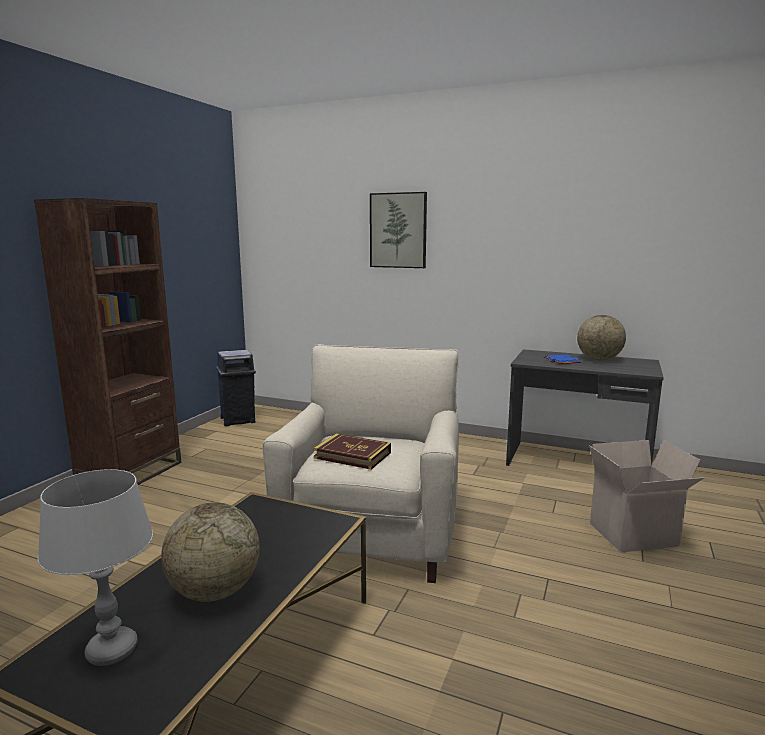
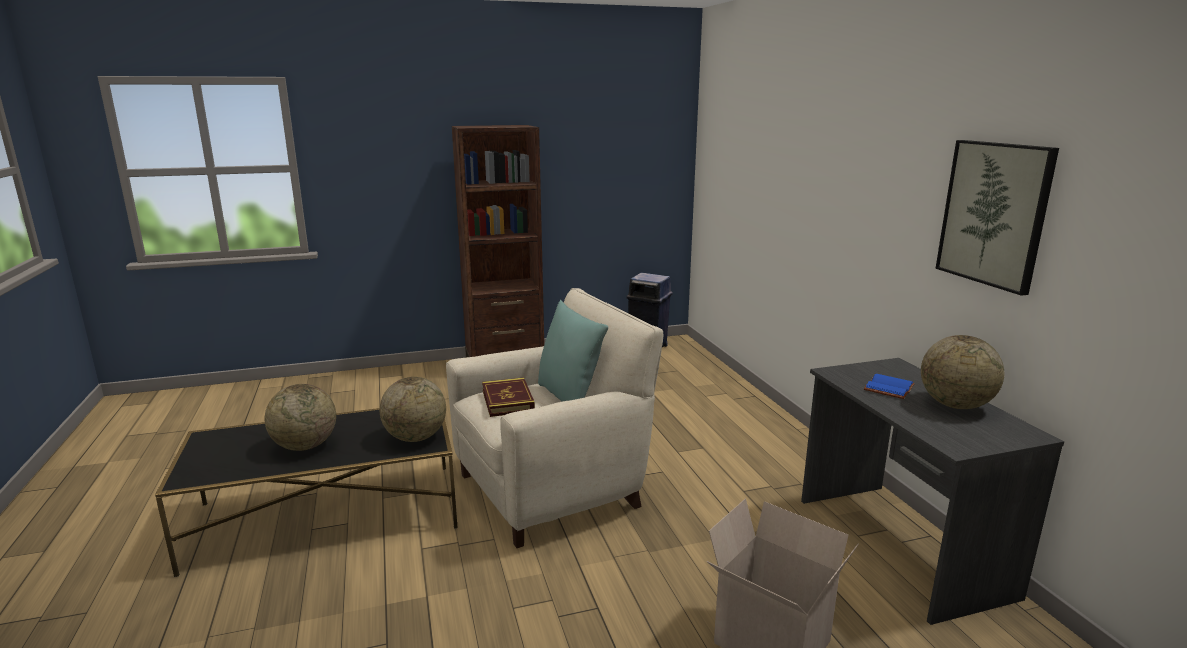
camera: 50 degrees right, 5 degrees up
grey table lamp [38,469,153,666] -> none
picture [370,192,427,268] -> picture moved to [935,140,1059,296]
none -> globe [380,377,446,442]
none -> turquoise pillow [538,300,608,402]

